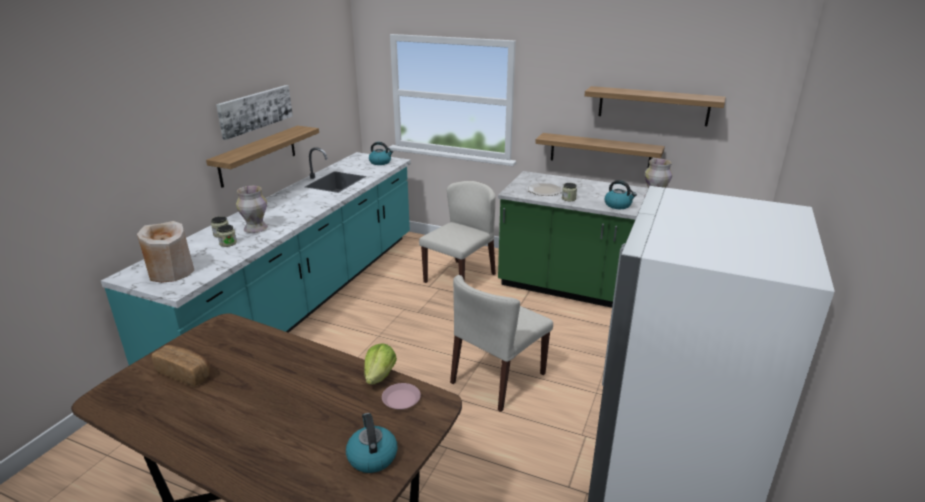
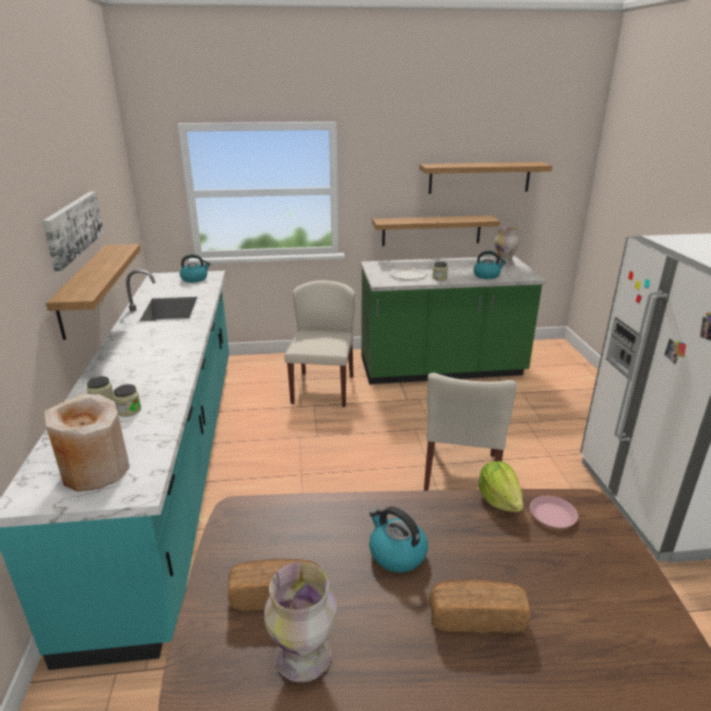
camera: 30 degrees left, 0 degrees up
vase [236,186,268,233] -> vase moved to [264,562,337,682]
kettle [346,413,398,473] -> kettle moved to [369,506,428,572]
none -> bread [429,579,530,633]

